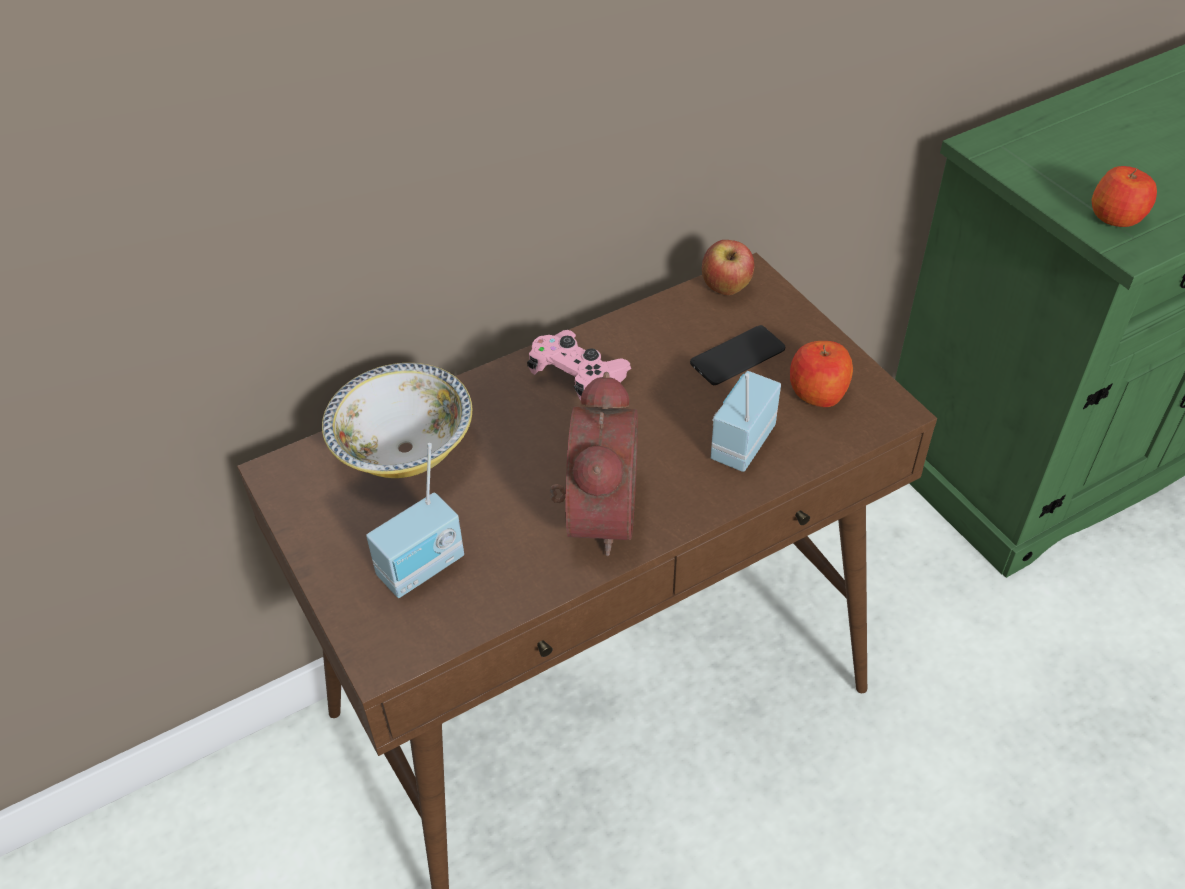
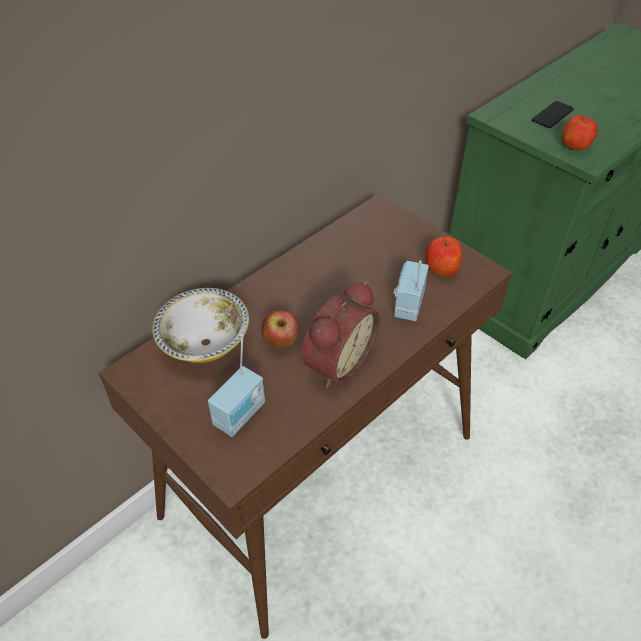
camera: 15 degrees left, 0 degrees up
pink game controller [527,330,631,401] -> none
alarm clock [550,372,638,556] -> alarm clock turned 45 degrees clockwise [302,281,380,388]
phone [690,325,785,385] -> phone moved to [532,101,574,128]
apple [702,240,754,295] -> apple moved to [262,310,299,349]

